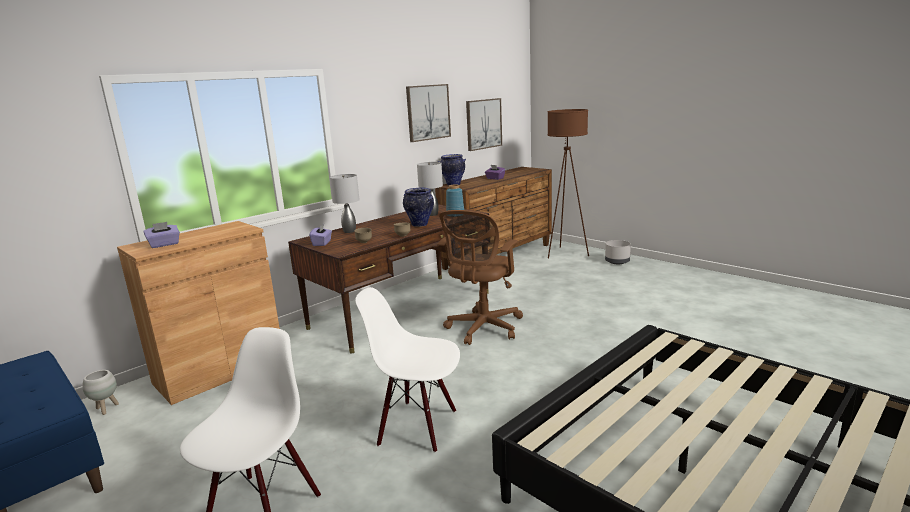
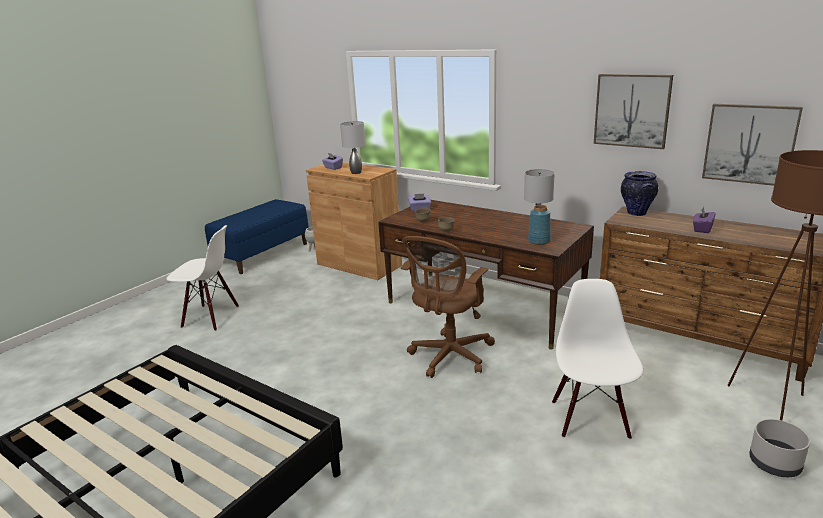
camera: 80 degrees right, 5 degrees up
grey table lamp [330,174,360,233] -> grey table lamp moved to [340,121,366,174]
white chair [355,287,460,453] -> white chair moved to [552,279,643,439]
vase [403,188,434,227] -> none
brown office chair [437,210,523,345] -> brown office chair turned 75 degrees counterclockwise [401,236,495,378]

